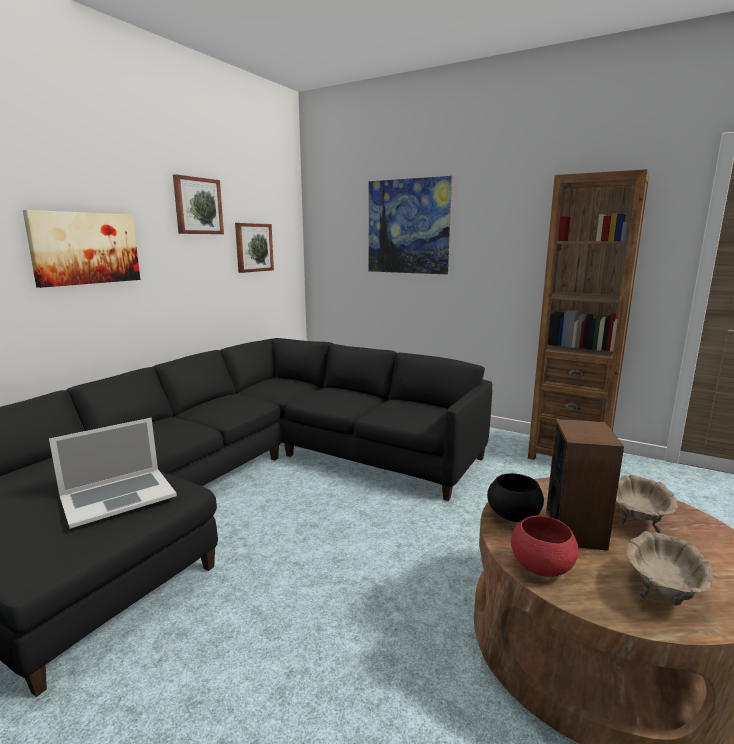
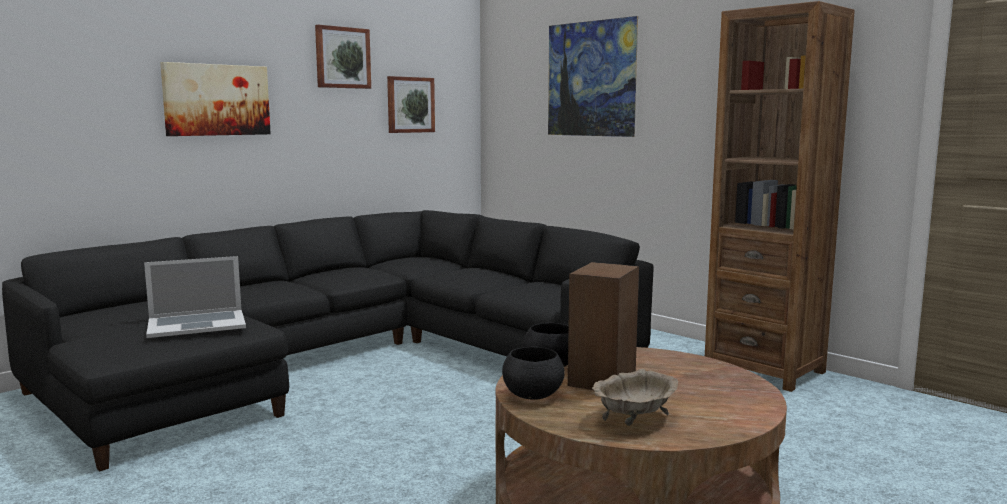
camera: 15 degrees right, 5 degrees down
red bowl [511,516,579,577] -> black bowl [502,346,565,400]
beige bowl [616,475,678,533] -> none

